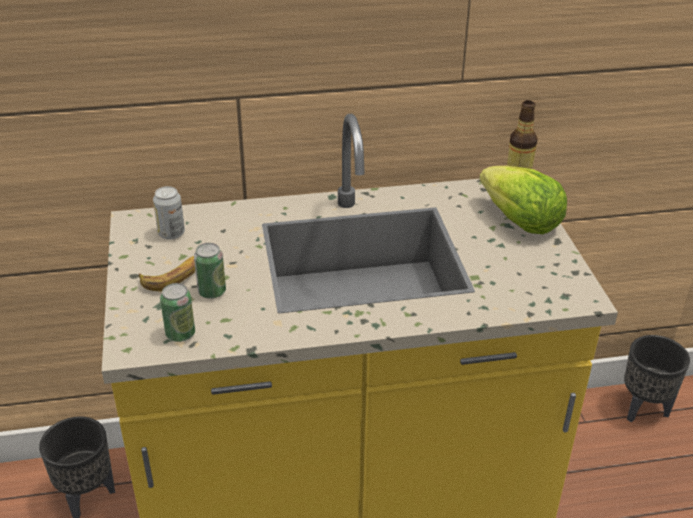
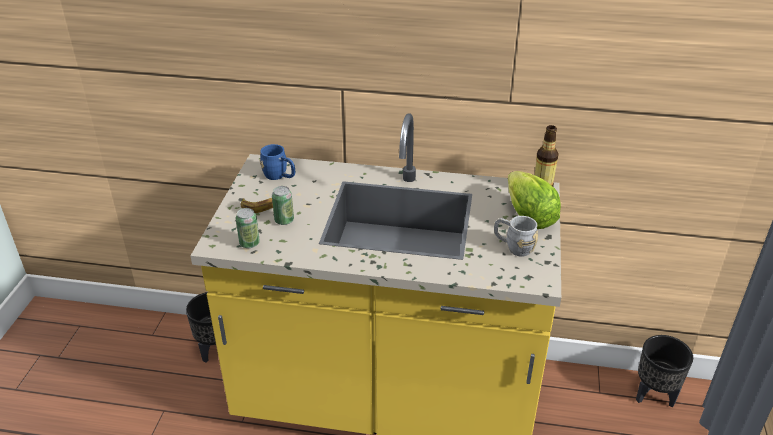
camera: 20 degrees right, 0 degrees up
can [153,186,185,240] -> blue mug [260,144,295,180]
none -> grey mug [494,216,538,257]

